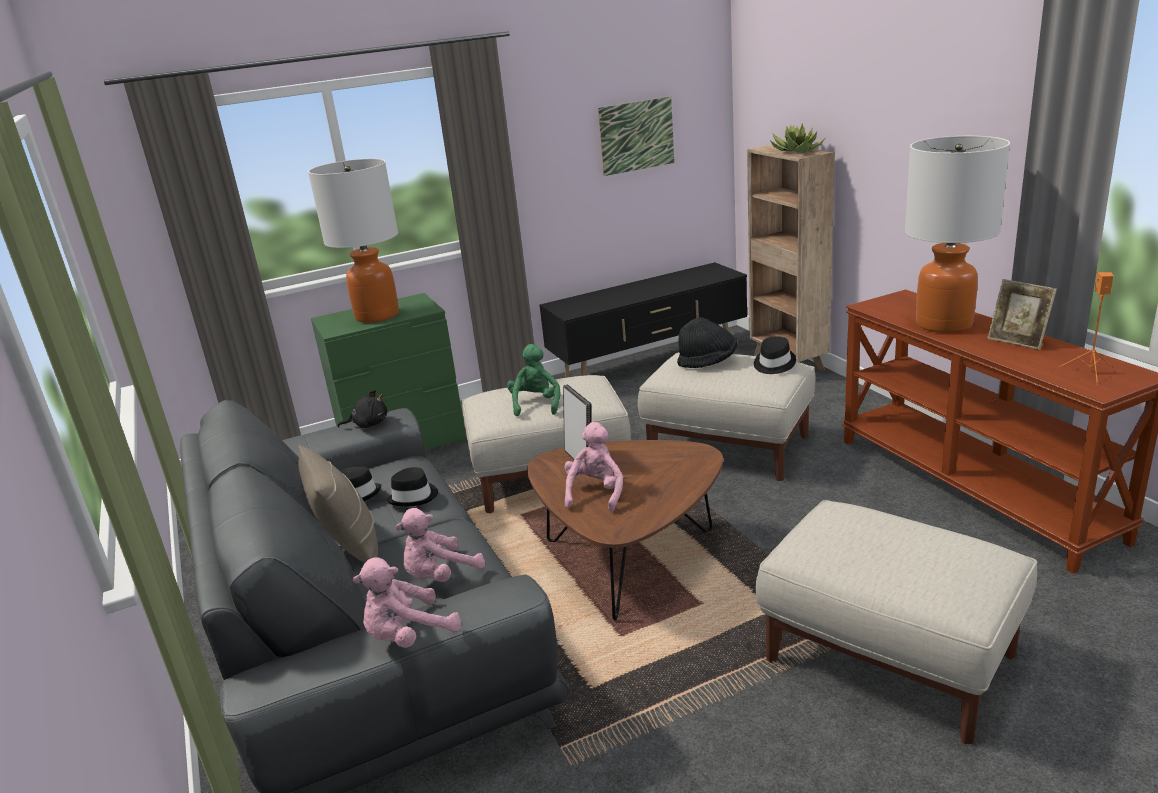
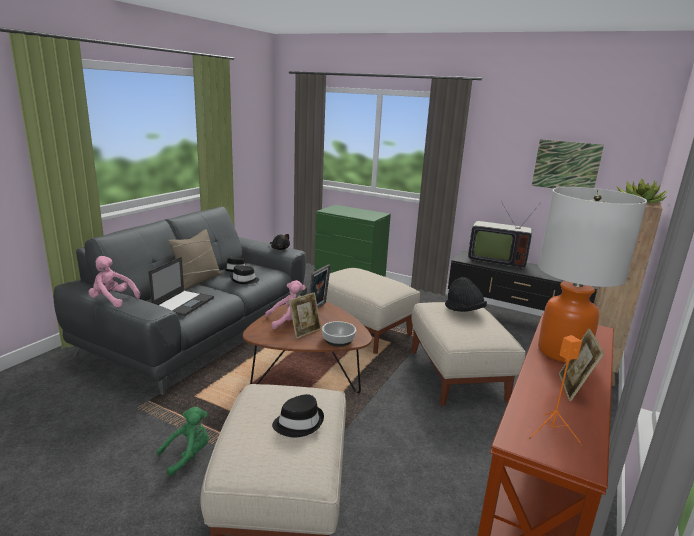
camera: 50 degrees right, 5 degrees down
table lamp [308,158,399,323] -> none
pink plush toy [395,508,485,582] -> laptop [148,257,214,316]
green plush toy [507,344,560,416] -> green plush toy moved to [157,407,209,476]
black hat [754,337,796,374] -> black hat moved to [272,394,324,437]
none -> picture frame [289,292,321,339]
none -> bowl [322,321,356,347]
none -> television [468,201,539,270]

